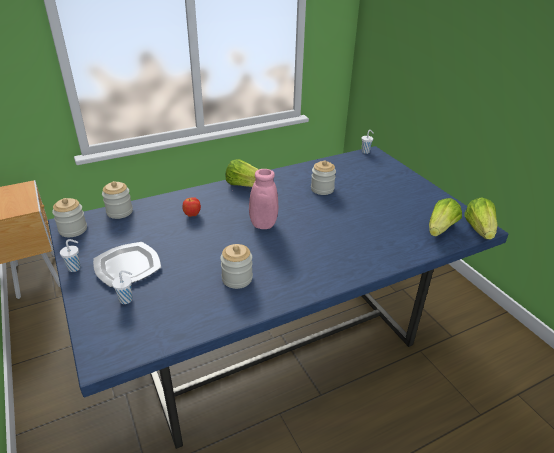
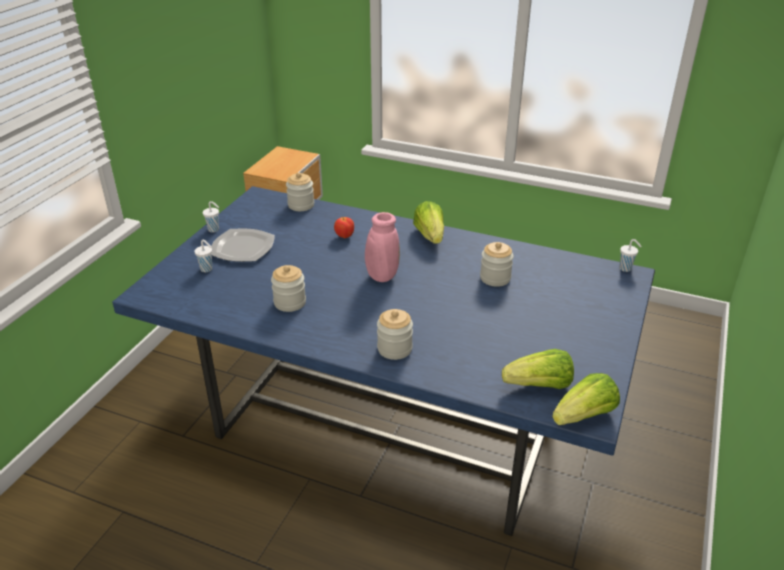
camera: 50 degrees right, 0 degrees up
jar [52,198,87,237] -> jar moved to [377,309,413,360]

